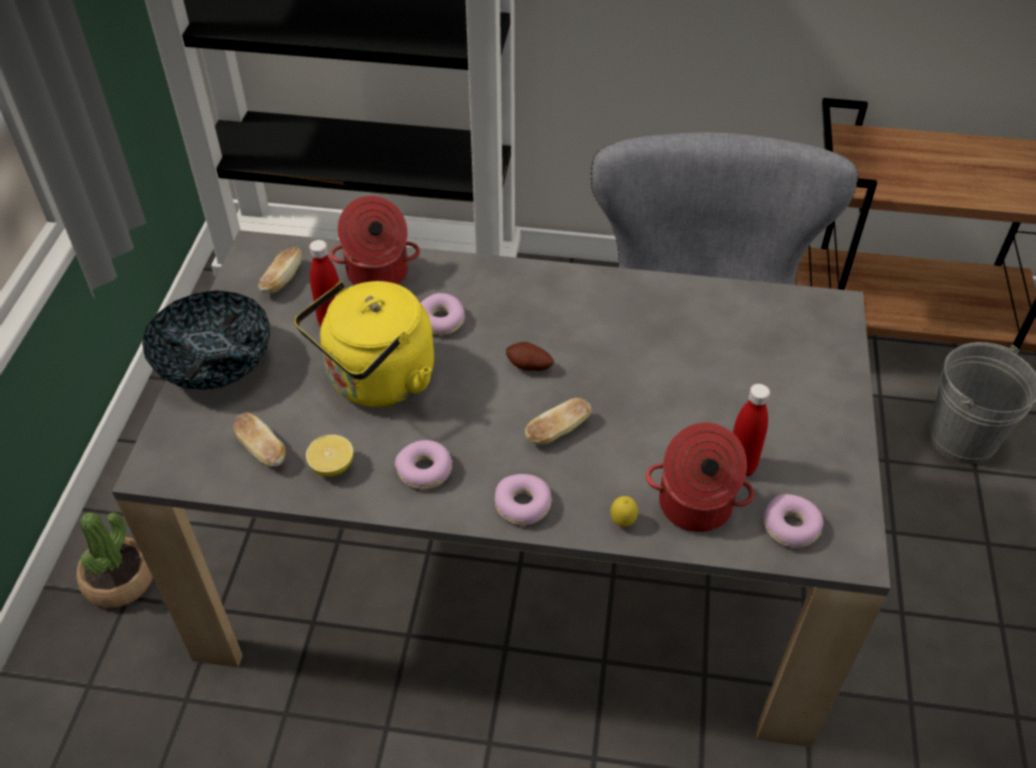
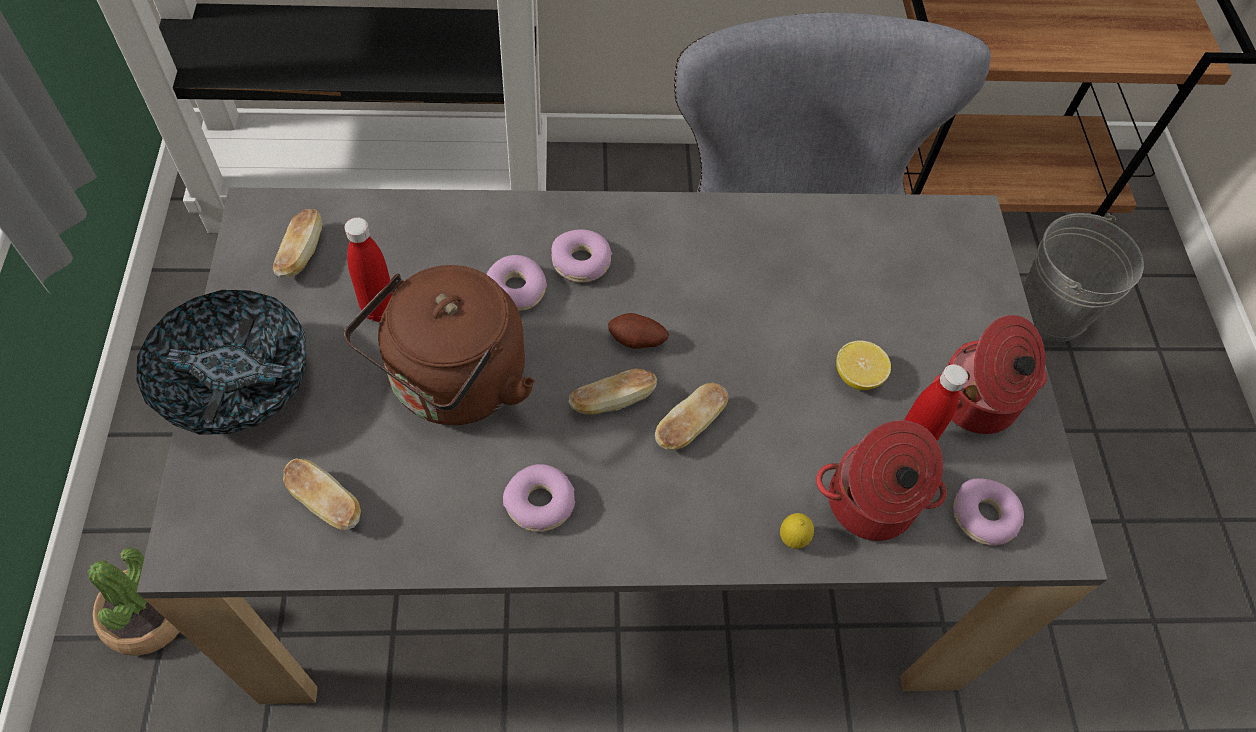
camera: 15 degrees left, 10 degrees up
yellow kettle [295,281,434,407] -> brown kettle [344,265,535,425]
lemon [306,435,353,476] -> lemon moved to [836,340,891,390]
cooking pot [330,196,420,285] -> cooking pot moved to [933,315,1047,434]
donut [495,474,552,525] -> donut moved to [552,230,612,283]
none -> bread [569,369,657,415]

